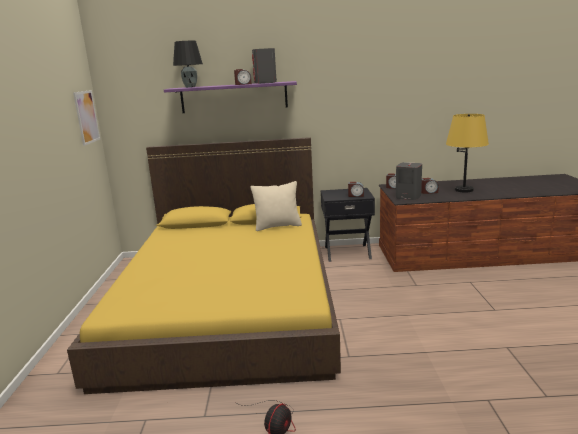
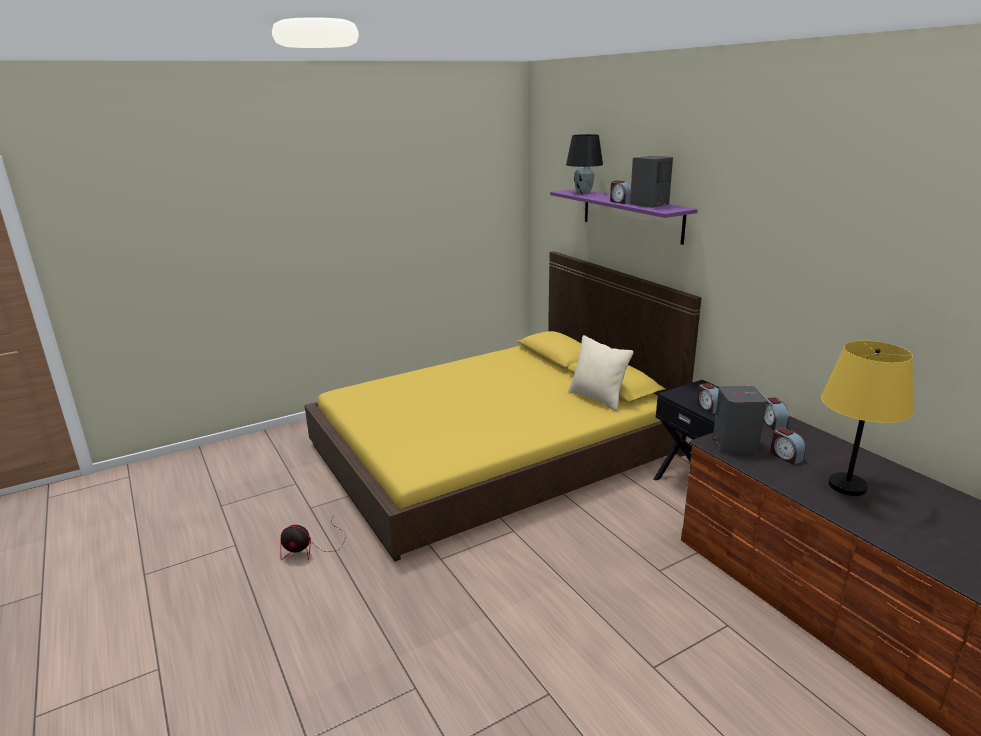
camera: 60 degrees right, 5 degrees up
picture [73,90,100,146] -> none

